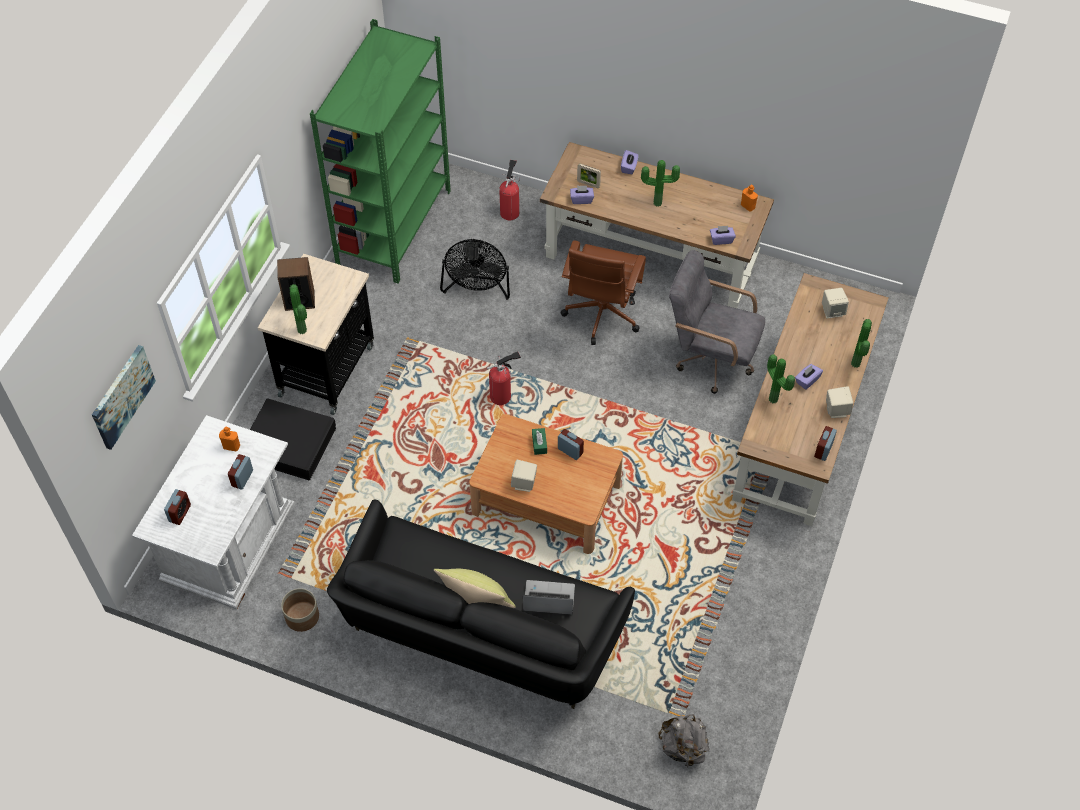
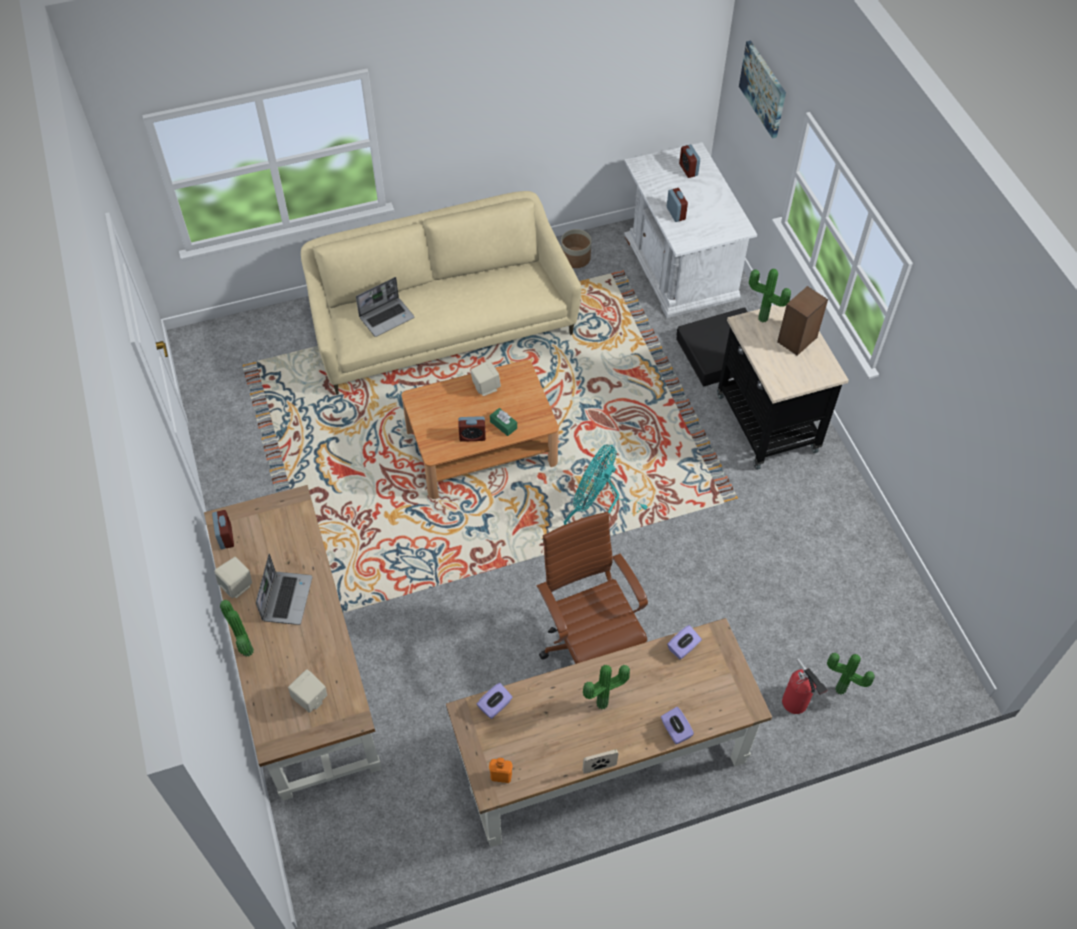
camera: 140 degrees right, 0 degrees up
orange bottle [219,426,240,452] -> none
green bookcase [310,19,451,283] -> none
black sofa [327,500,635,709] -> beige sofa [301,191,581,395]
yellow pillow [434,569,516,608] -> none
black fan [440,239,510,300] -> none
fire extinguisher [487,351,521,405] -> turquoise fan [564,444,648,525]
picture frame [577,164,601,188] -> picture frame moved to [582,749,618,774]
grey backpack [658,714,709,767] -> none
grey office chair [669,250,765,394] -> none
potted plant [767,354,795,403] -> potted plant moved to [827,653,875,694]
purple tissue box [795,364,823,390] -> laptop [256,554,312,625]

